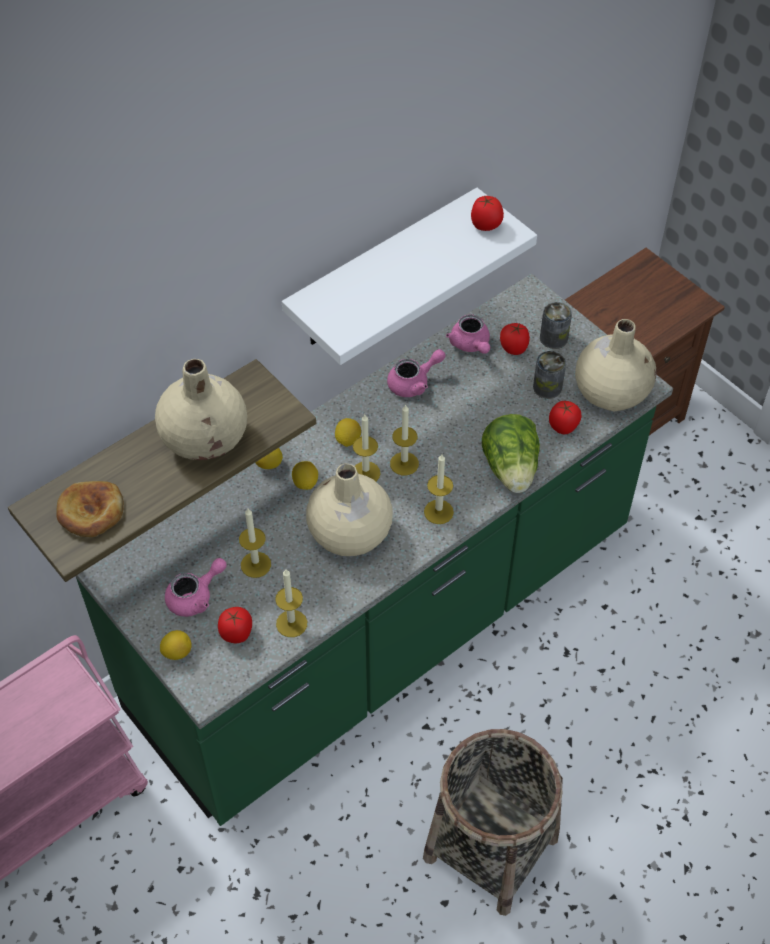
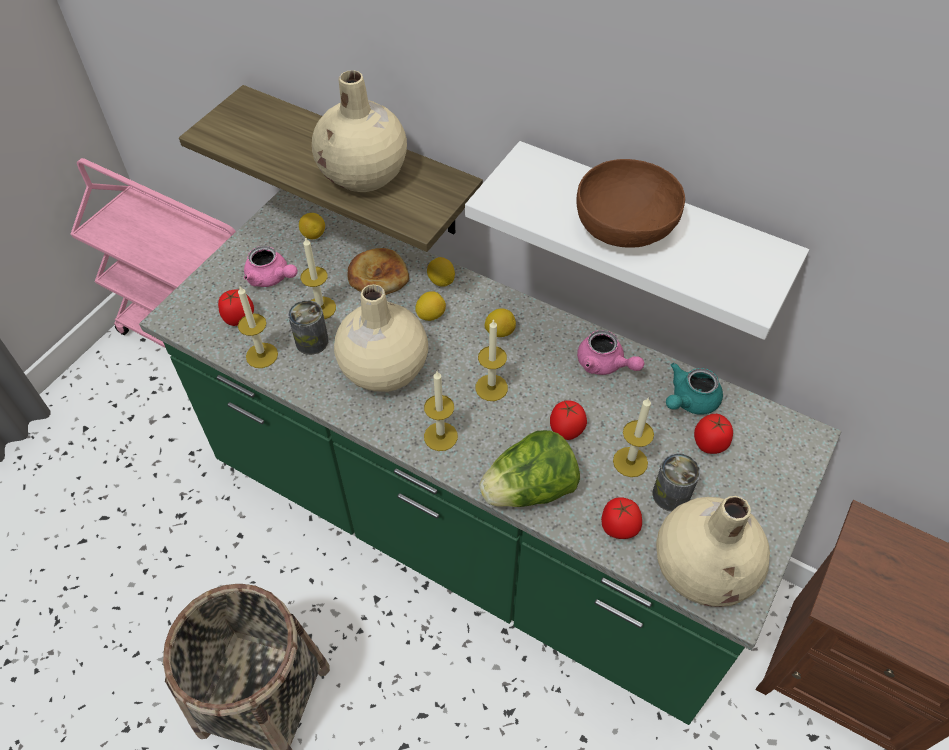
camera: 70 degrees right, 0 degrees up
bread [56,481,124,537] -> bread moved to [347,248,409,295]
lemon [160,630,192,660] -> lemon moved to [299,213,325,239]
candle [353,415,381,481] -> candle moved to [613,397,654,477]
pink teapot [446,314,490,354] -> turquoise teapot [666,363,723,415]
tomato [471,196,504,231] -> tomato moved to [550,400,587,440]
can [540,302,572,349] -> can moved to [288,300,329,355]
none -> brown bowl [576,159,685,247]

